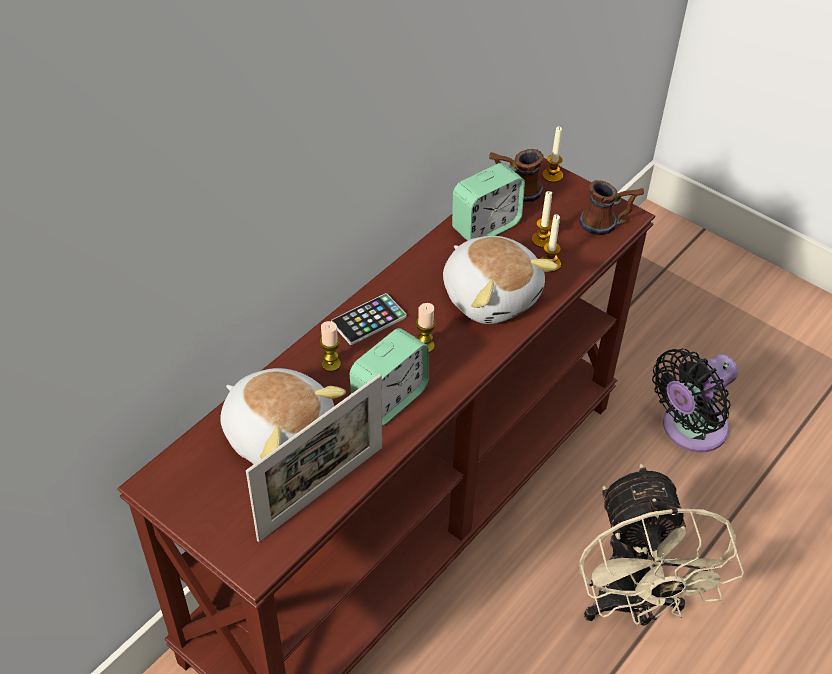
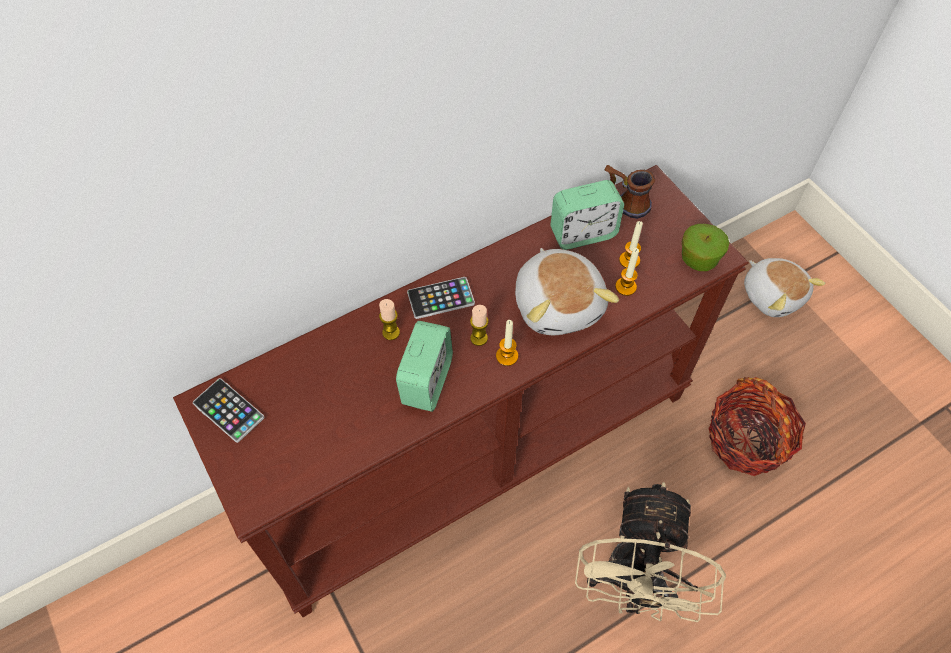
camera: 20 degrees right, 10 degrees up
plush toy [220,368,346,464] -> plush toy moved to [744,258,825,317]
picture frame [246,374,382,542] -> none
alarm clock [350,328,429,426] -> alarm clock turned 45 degrees counterclockwise [396,321,453,412]
candle [542,126,563,183] -> candle moved to [496,320,518,366]
mug [579,180,644,235] -> apple [682,224,729,271]
black fan [652,349,738,452] -> basket [708,377,806,476]
none -> phone [193,378,265,443]

